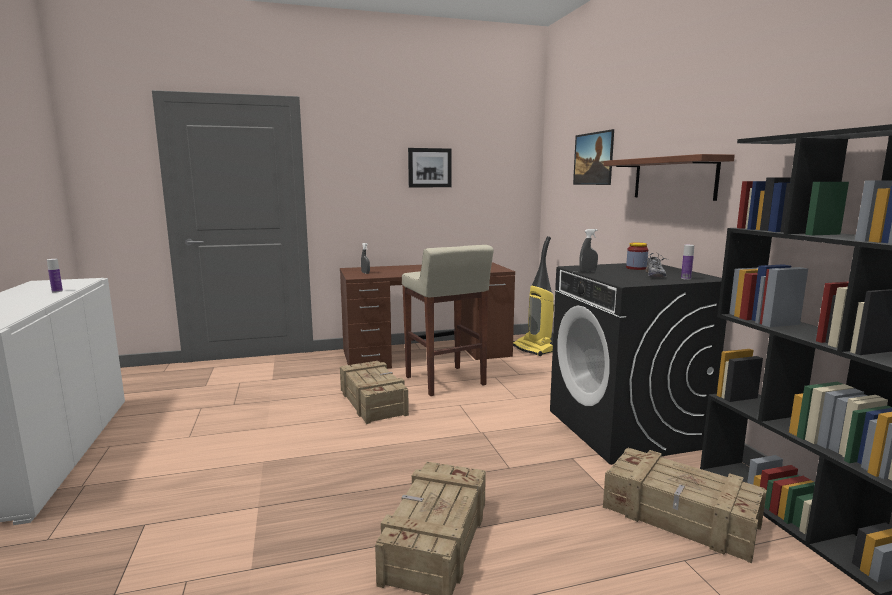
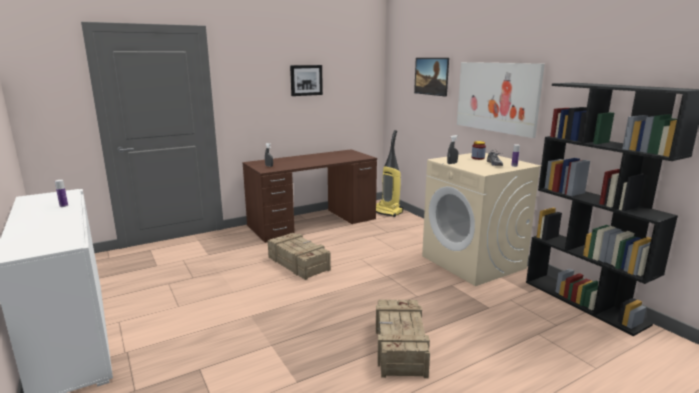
camera: 15 degrees left, 5 degrees up
beige stool [402,245,494,396] -> none
black washing machine [550,263,727,465] -> beige washing machine [422,153,541,286]
crate [603,448,767,563] -> none
shelf [604,154,735,201] -> picture [457,62,545,138]

